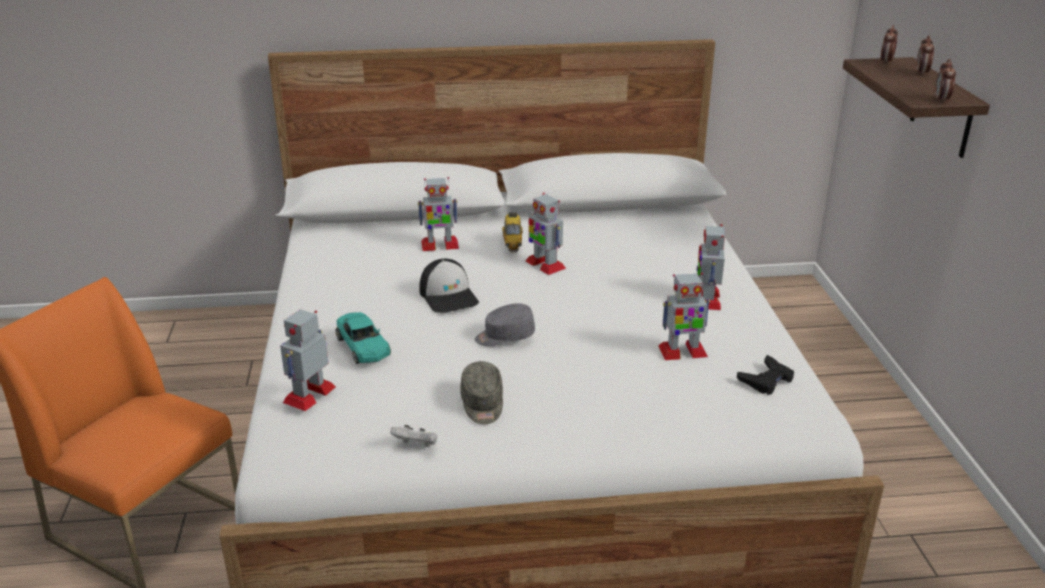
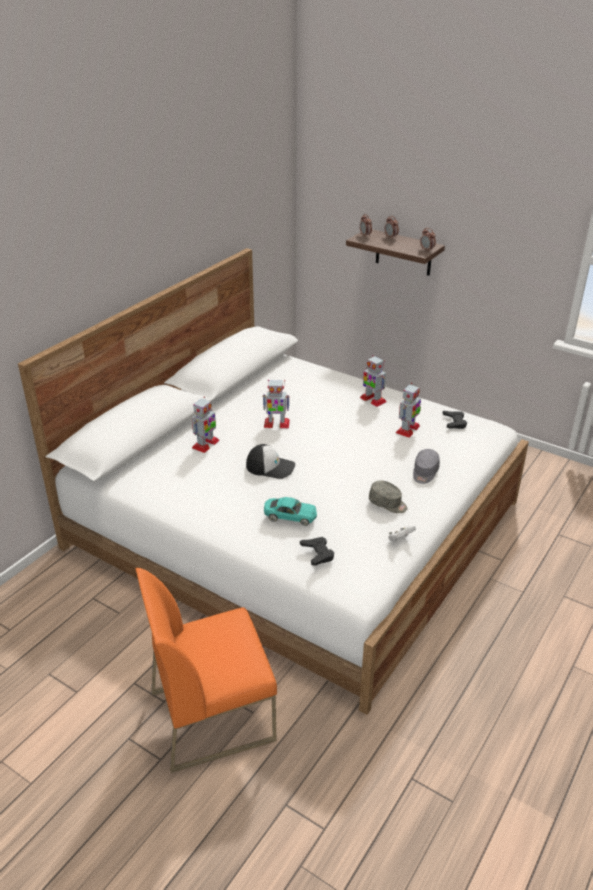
camera: 50 degrees left, 5 degrees up
toy robot [280,309,336,411] -> black game controller [300,537,334,566]
grey cap [475,303,535,346] -> grey cap moved to [413,449,440,484]
toy car [502,212,523,253] -> none

